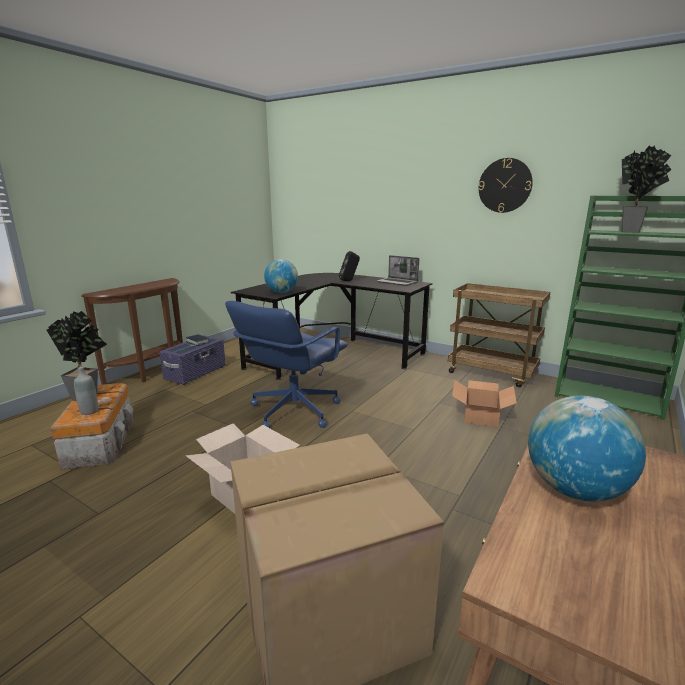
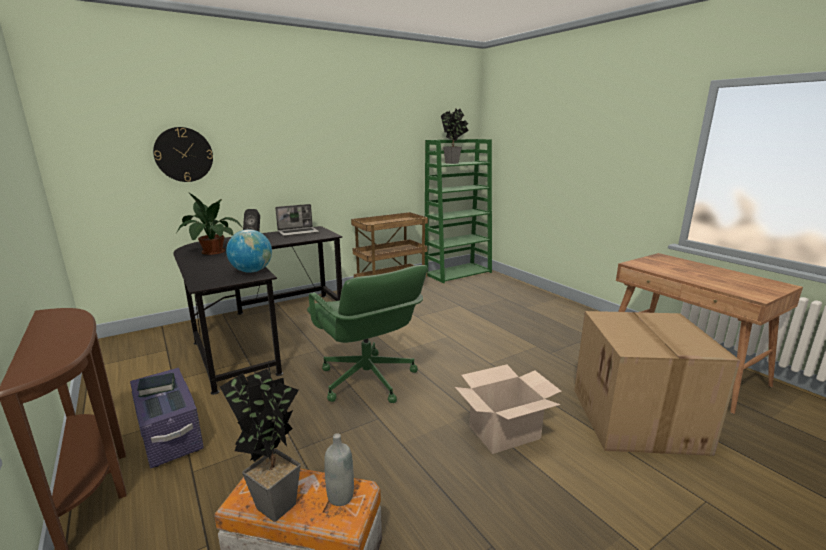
camera: 65 degrees left, 0 degrees up
blue office chair [225,301,348,428] -> green office chair [307,265,428,403]
cardboard box [452,380,517,427] -> none
wall clock [479,158,533,213] -> wall clock moved to [153,127,213,182]
globe [528,395,646,502] -> none
none -> potted plant [176,192,243,255]

